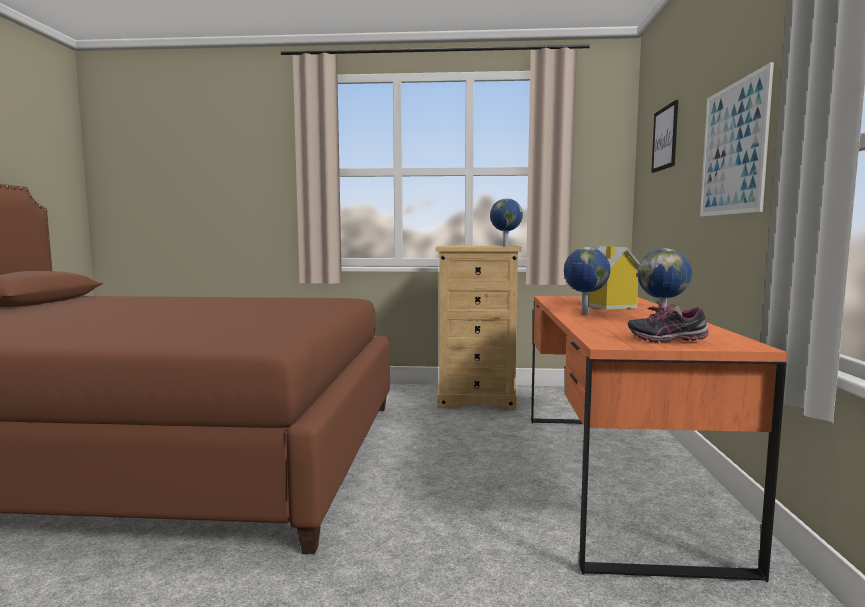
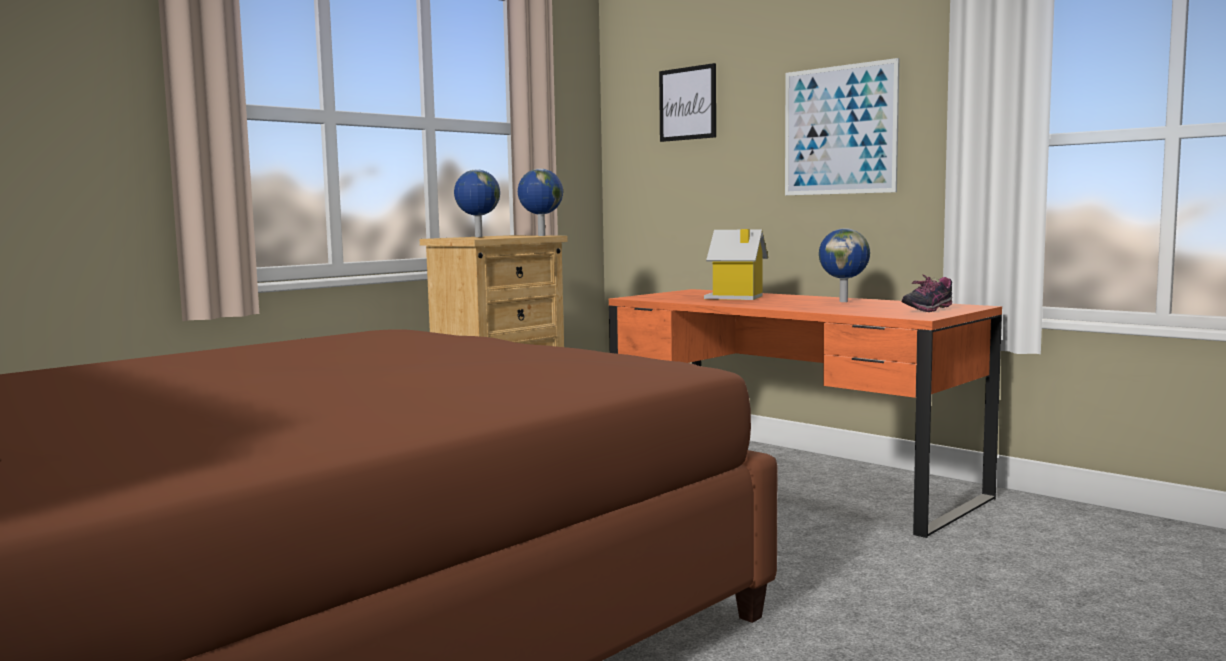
camera: 50 degrees left, 0 degrees up
globe [564,247,610,314] -> globe moved to [454,169,500,237]

